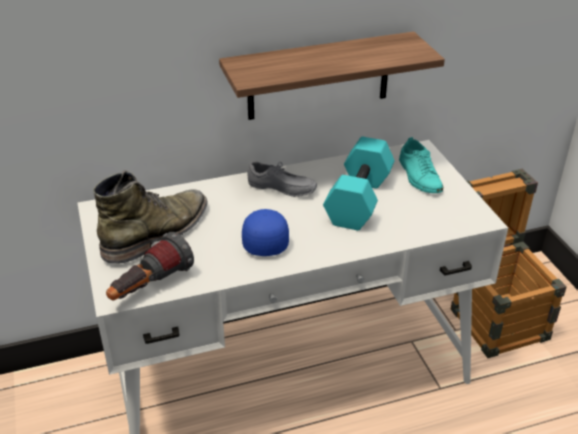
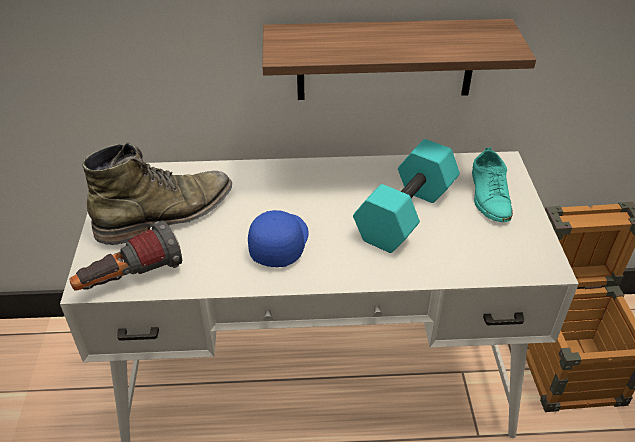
camera: 15 degrees right, 5 degrees up
grey shoe [248,161,317,197] -> none

